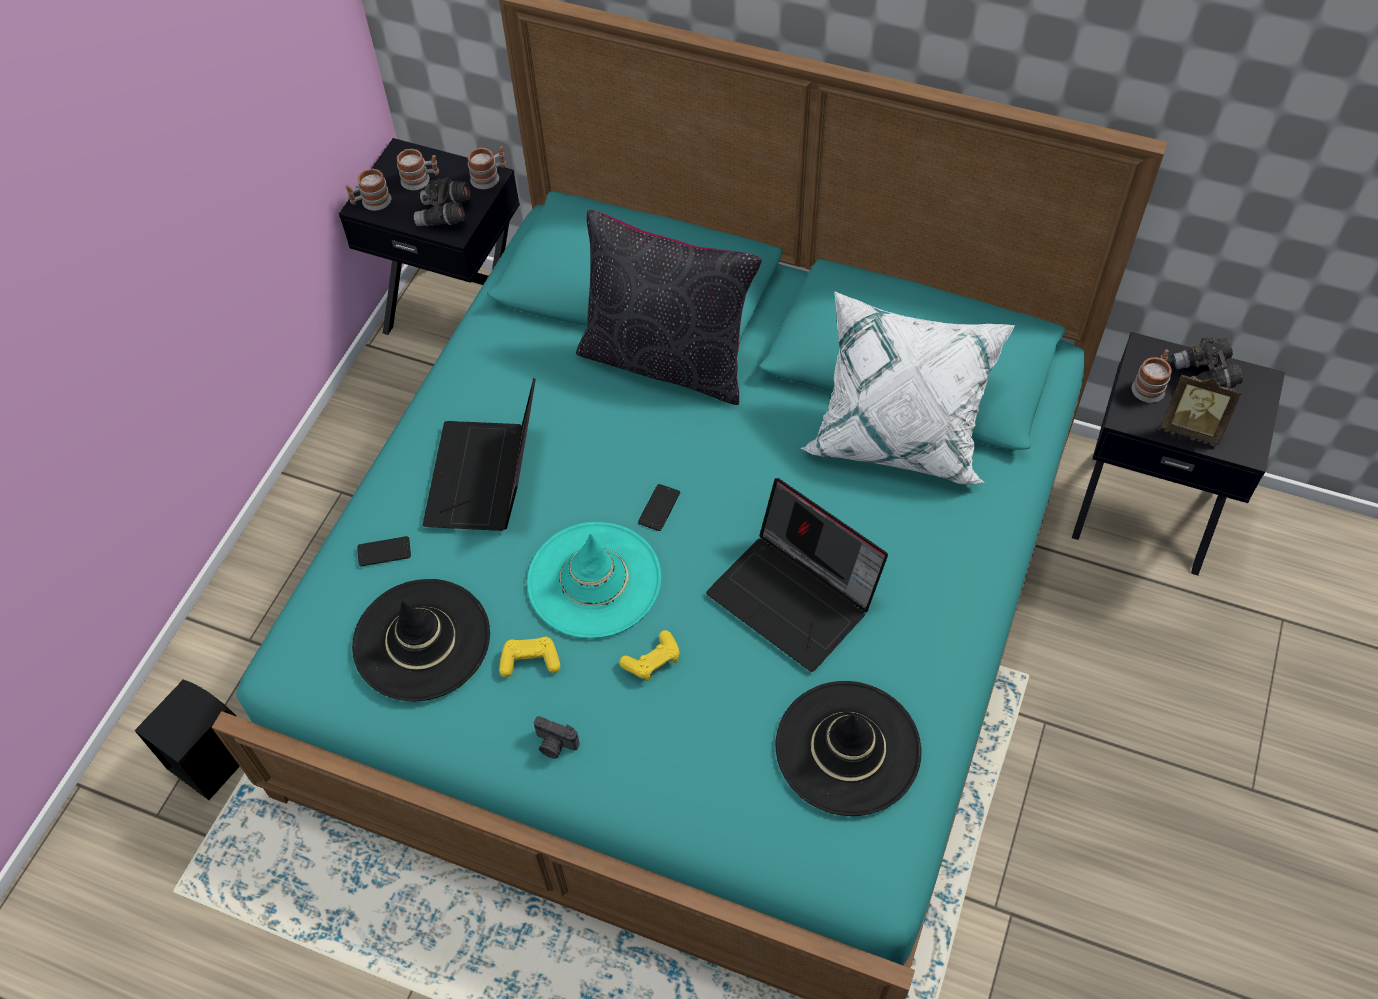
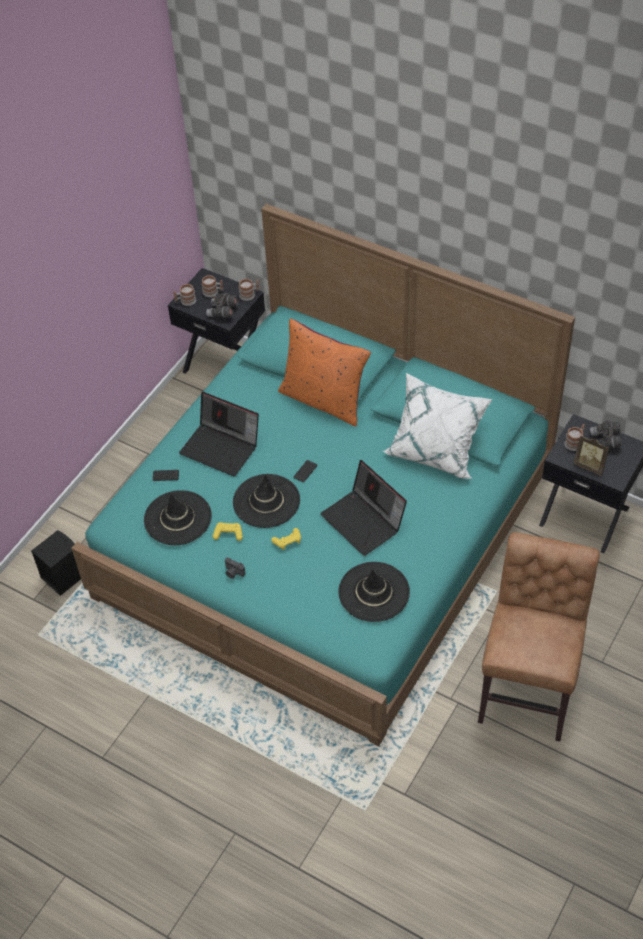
camera: 10 degrees right, 5 degrees down
laptop [423,378,536,531] -> laptop turned 75 degrees counterclockwise [179,392,259,476]
turquoise hat [527,522,661,638] -> black hat [233,474,300,528]
black pillow [576,210,762,405] -> orange pillow [278,319,371,427]
none -> brown chair [478,532,600,742]

